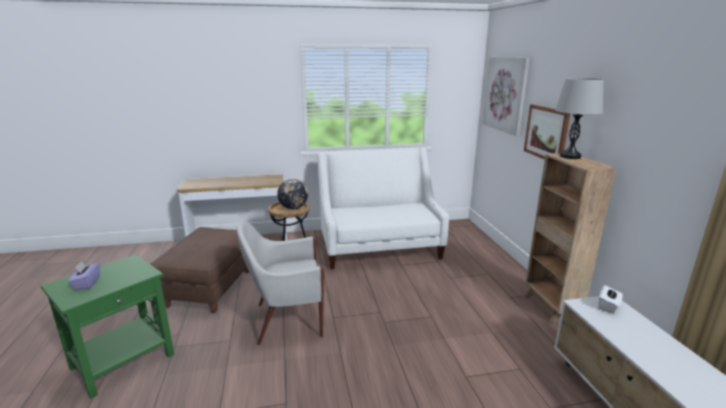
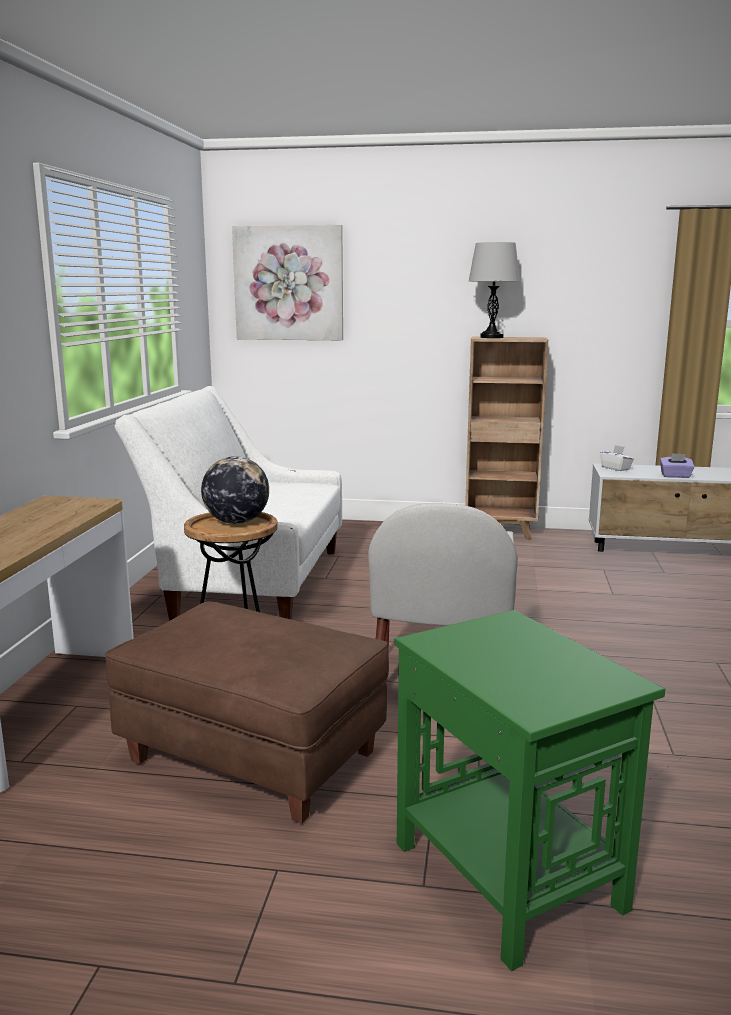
camera: 70 degrees left, 5 degrees down
purple tissue box [68,261,100,290] -> purple tissue box moved to [660,453,695,478]
picture [524,104,570,159] -> none

